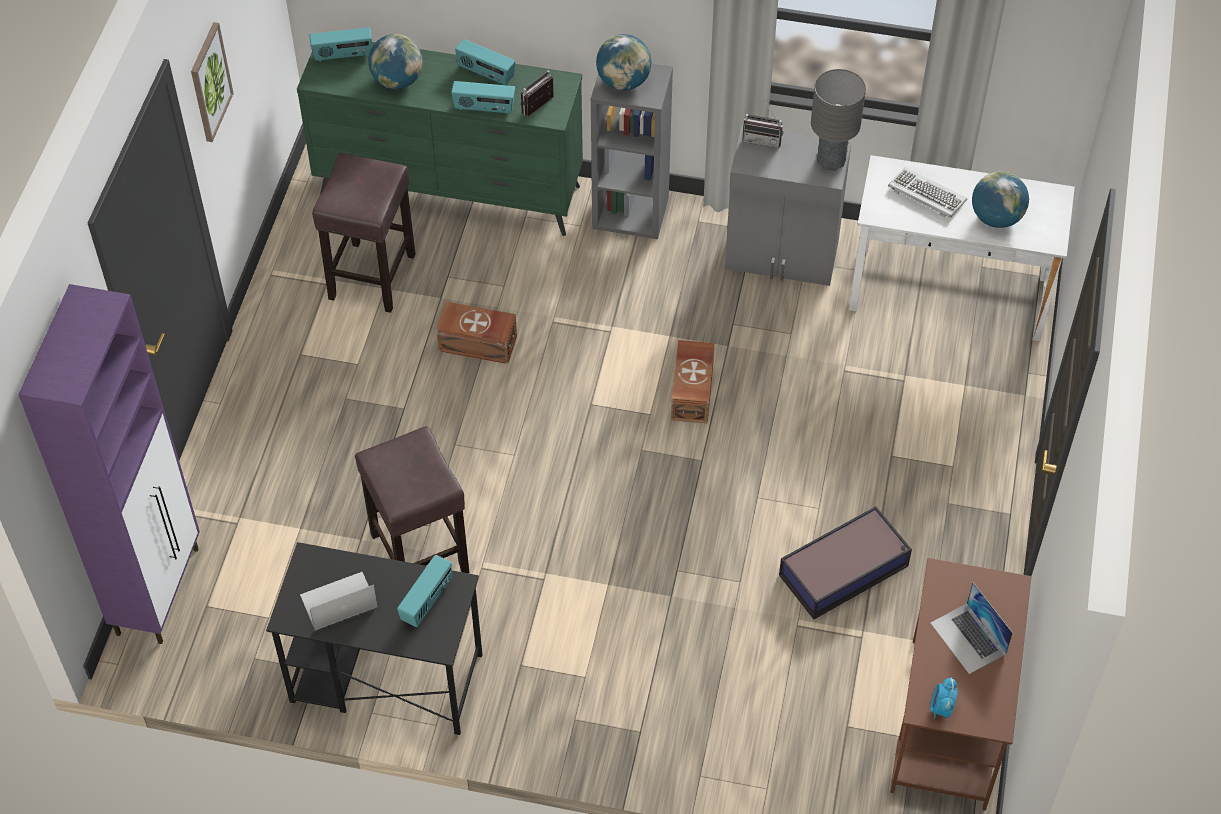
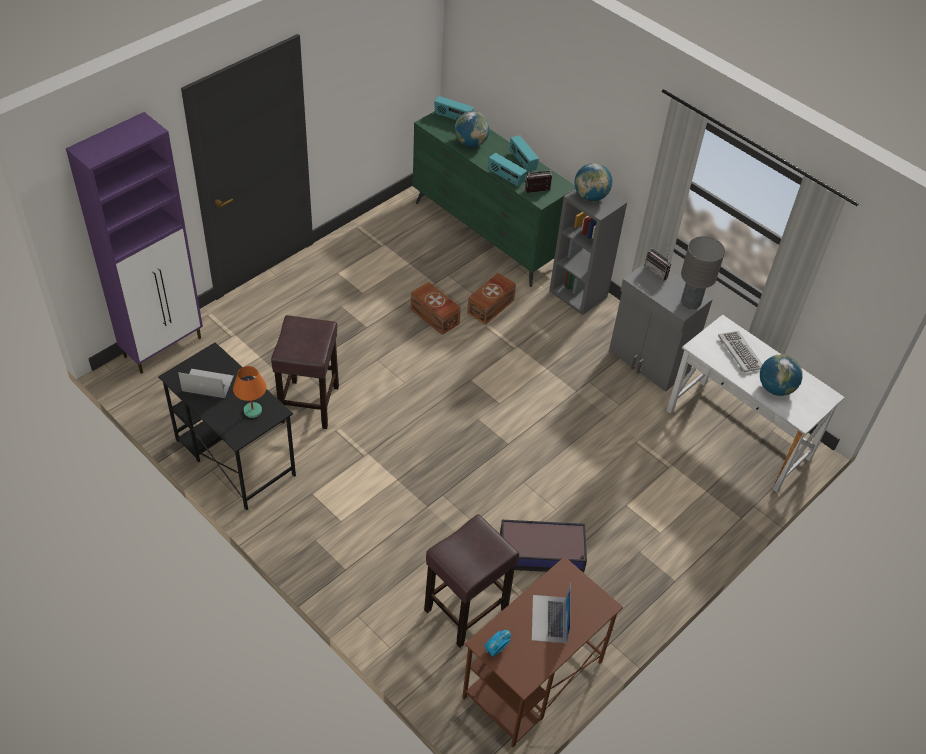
camera: 30 degrees right, 5 degrees down
picture [191,22,234,142] -> none
brown stool [312,153,415,313] -> brown stool moved to [424,514,519,648]
radio [397,555,452,627] -> orange table lamp [233,366,267,418]
brown storage box [671,340,715,423] -> brown storage box moved to [467,273,516,325]

